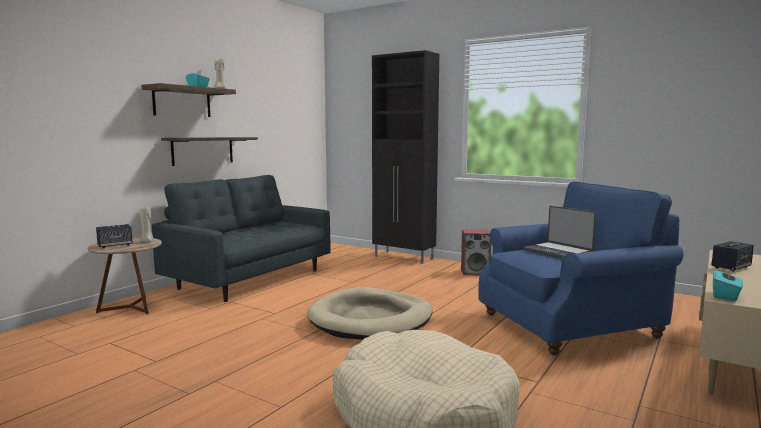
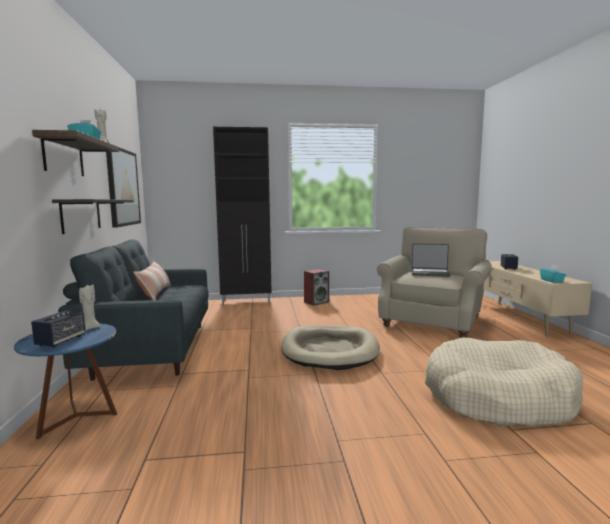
camera: 40 degrees left, 0 degrees up
brown side table [87,238,162,314] -> blue side table [14,323,117,439]
blue armchair [478,182,684,355] -> beige armchair [377,227,492,338]
none -> picture [106,147,141,228]
none -> pillow [133,261,171,300]

